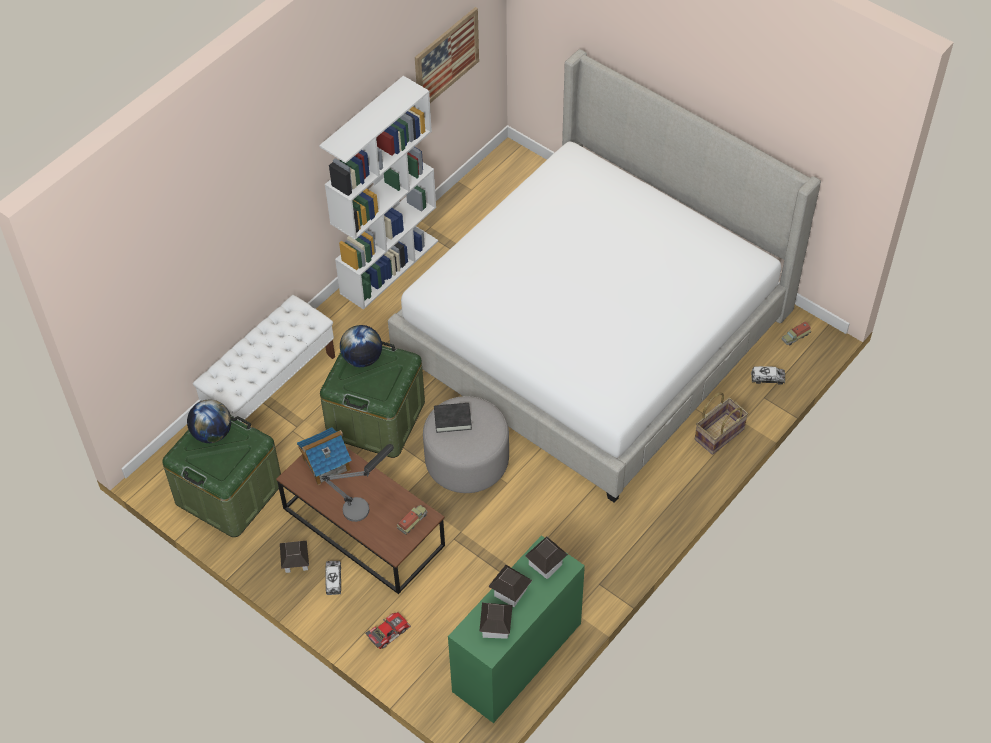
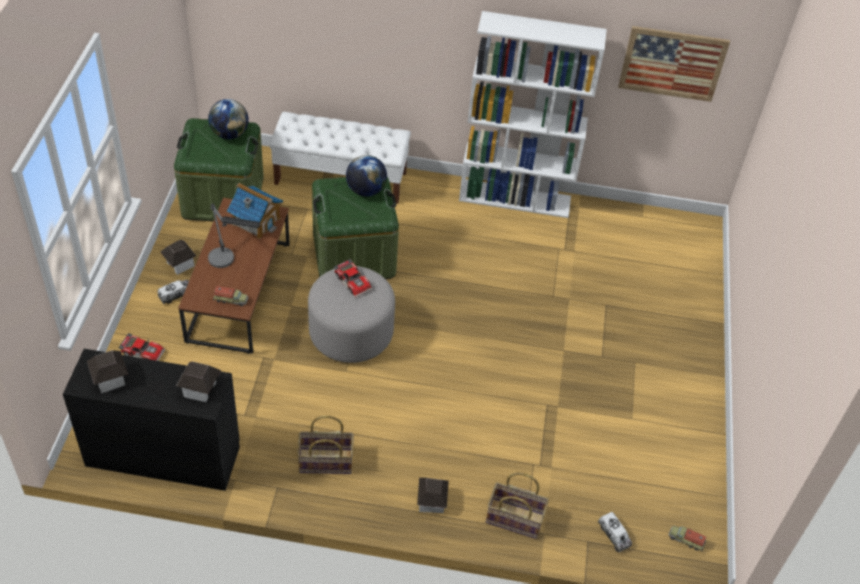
camera: 55 degrees right, 5 degrees down
bed [388,49,821,503] -> none
black book [434,403,472,433] -> toy car [334,259,372,298]
green desk [448,535,585,723] -> black desk [63,349,240,491]
toy house [488,565,533,607] -> toy house moved to [417,478,449,513]
none -> basket [297,415,354,474]

